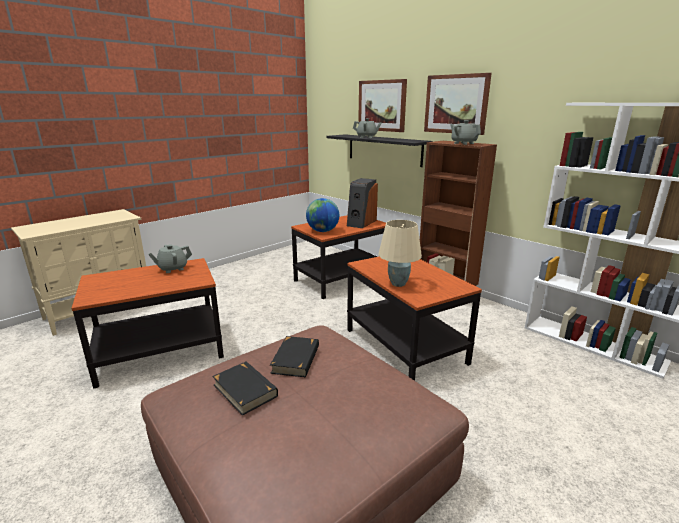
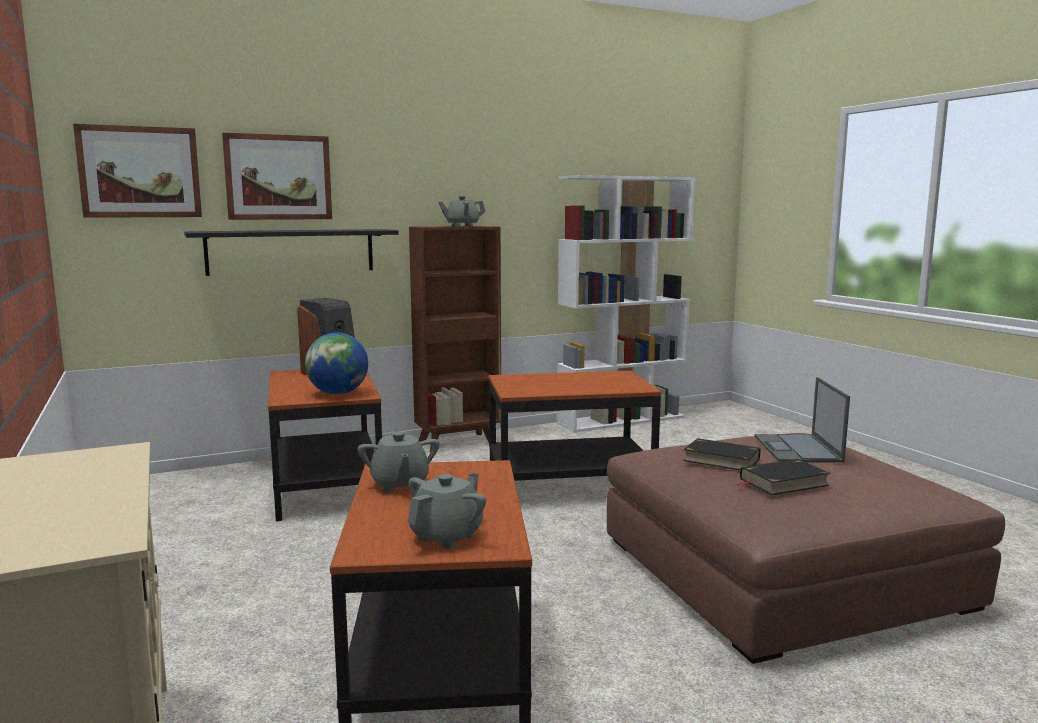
camera: 70 degrees left, 10 degrees down
grey teapot [353,118,382,138] -> grey teapot moved to [408,473,486,549]
beige table lamp [378,220,422,287] -> none
picture [424,73,492,135] -> picture moved to [73,124,202,218]
none -> laptop [755,377,850,463]

